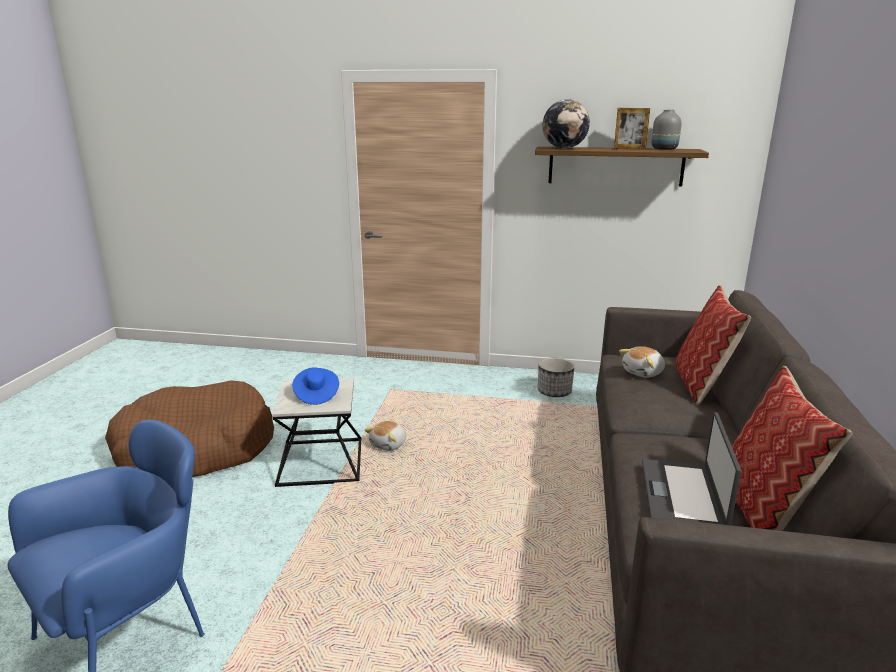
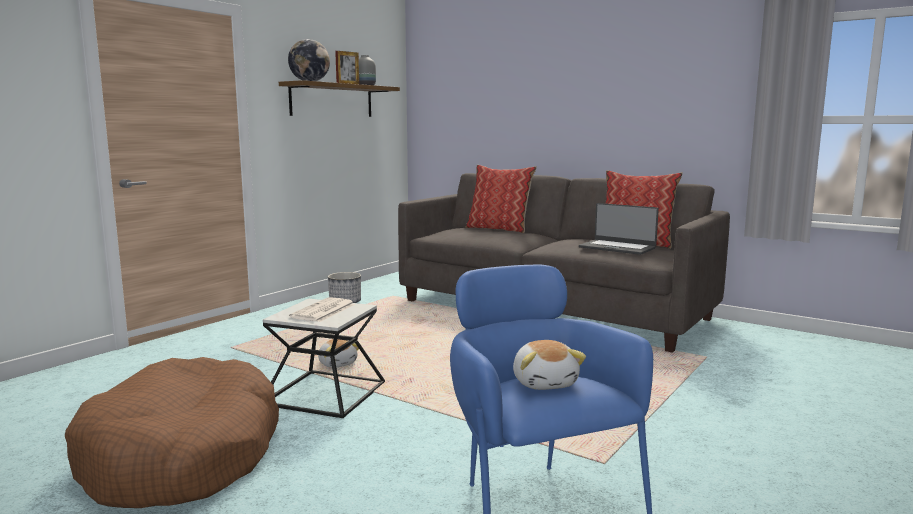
camera: 65 degrees left, 10 degrees down
blue hat [292,367,339,405] -> newspaper [289,297,356,322]
plush toy [619,346,665,378] -> plush toy moved to [513,340,586,390]

